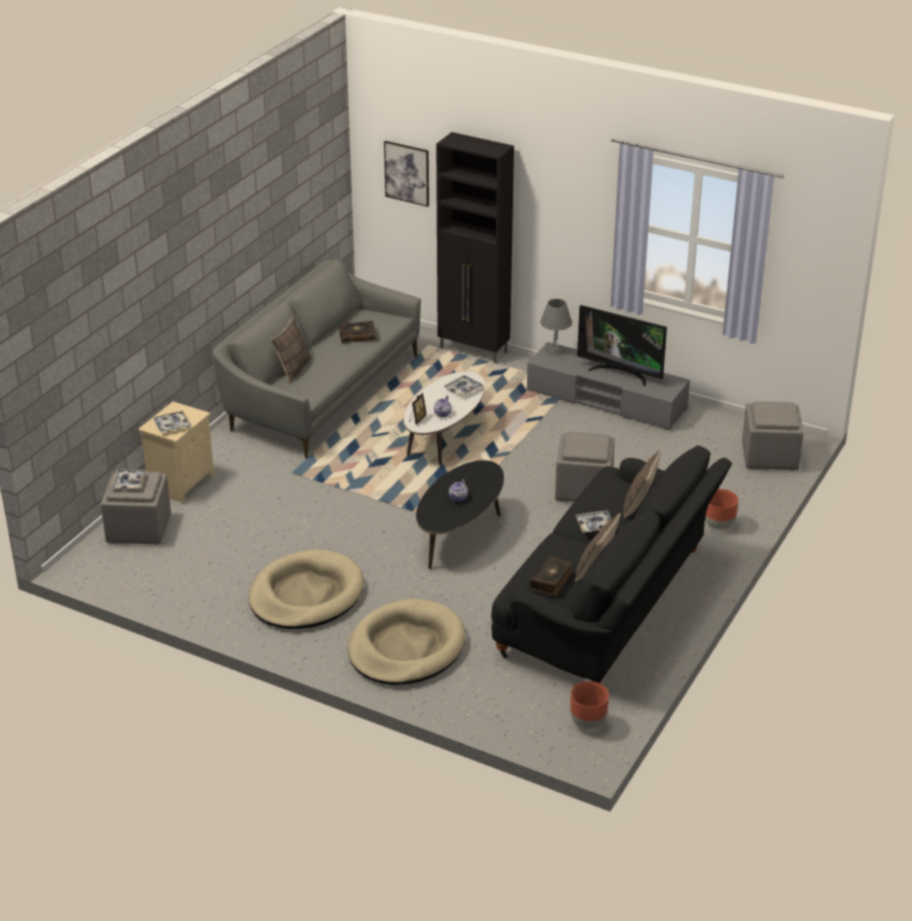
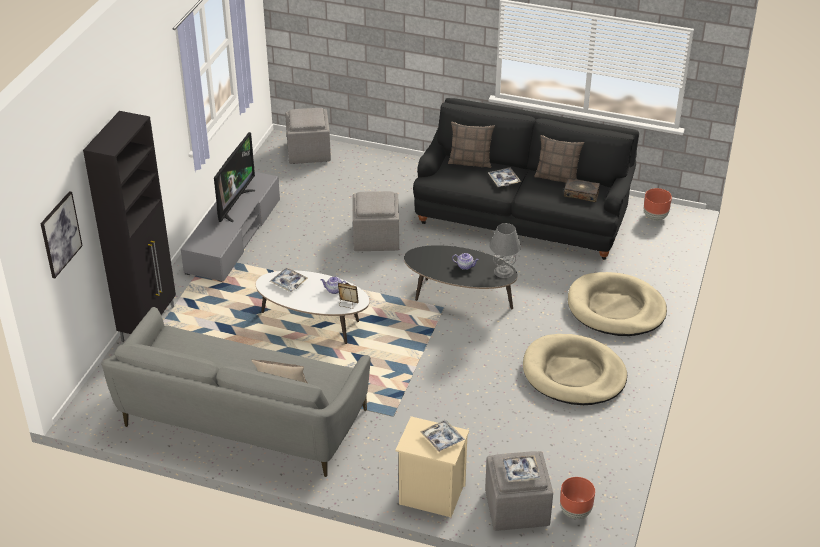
camera: 100 degrees left, 5 degrees up
book [339,321,377,343] -> none
grey table lamp [540,299,572,356] -> grey table lamp moved to [489,223,521,278]
brown planter [705,489,739,530] -> brown planter moved to [560,477,595,519]

